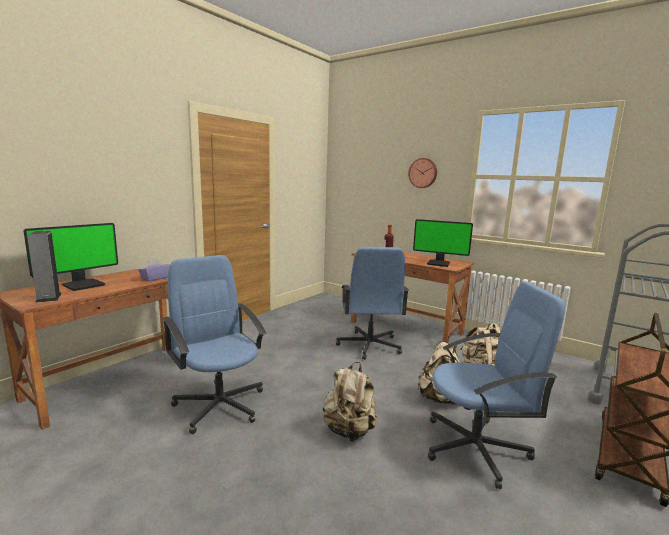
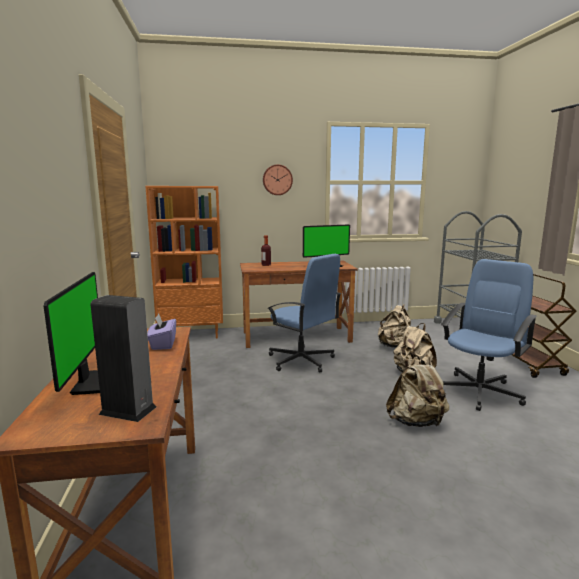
camera: 45 degrees left, 0 degrees up
blue office chair [162,255,266,434] -> none
none -> orange bookcase [145,186,223,339]

